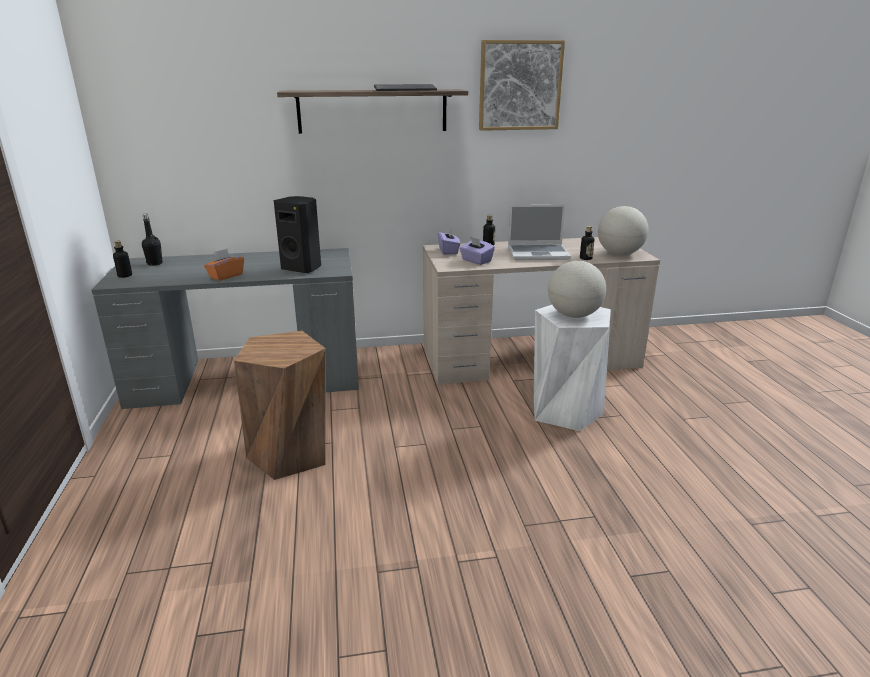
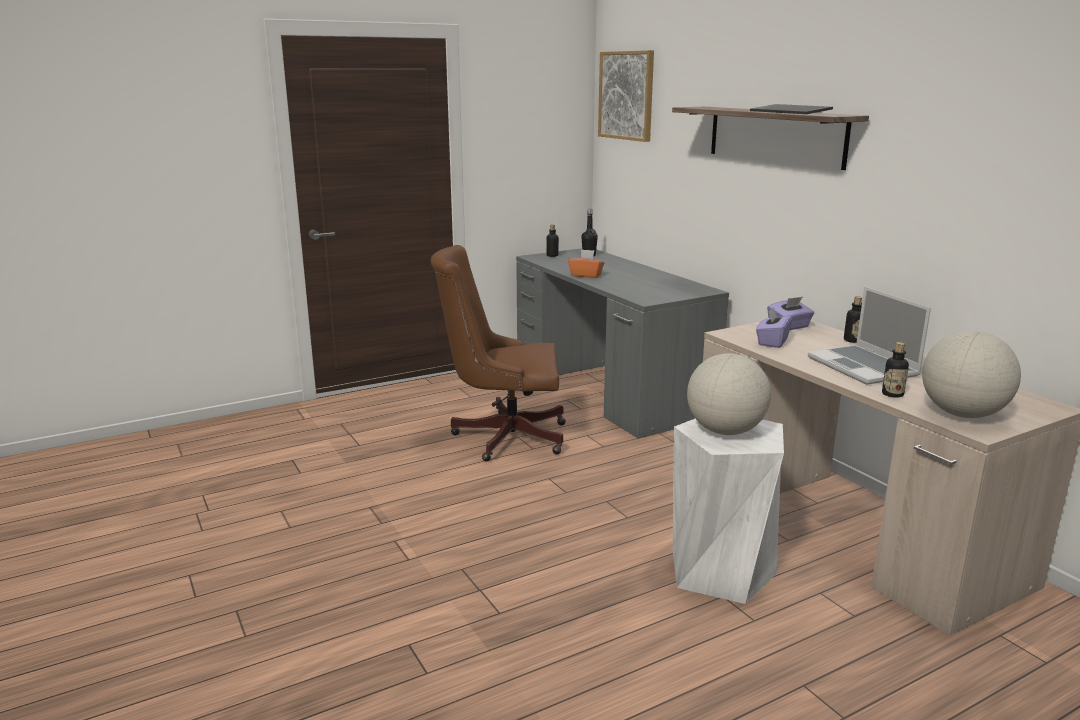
camera: 70 degrees right, 5 degrees down
brown stool [234,331,326,480] -> brown office chair [430,245,566,462]
black speaker [274,196,321,273] -> none
picture [479,40,565,131] -> picture moved to [598,50,654,142]

